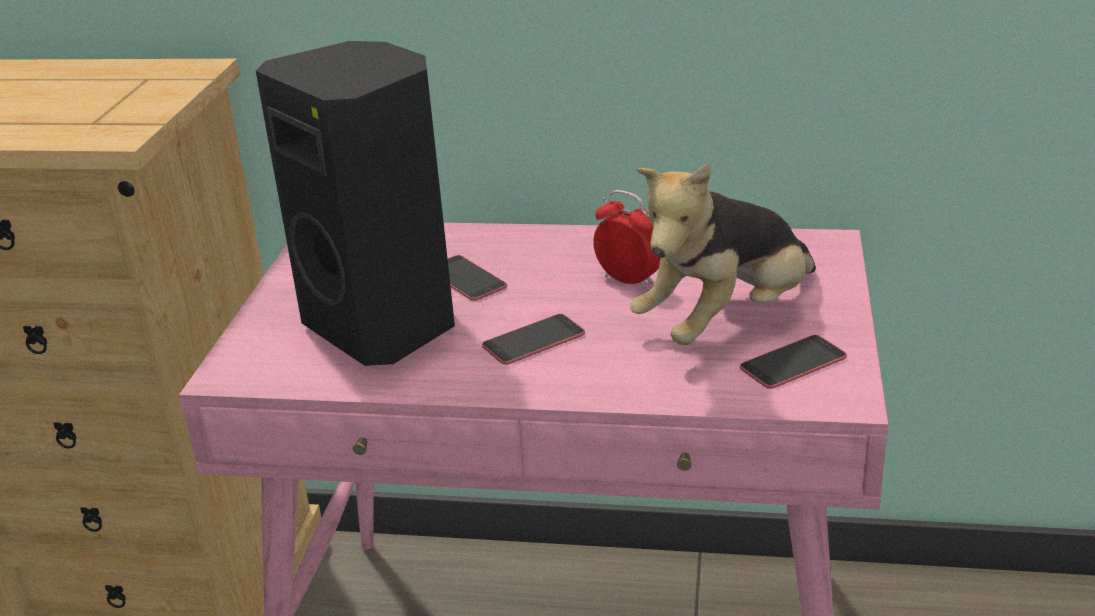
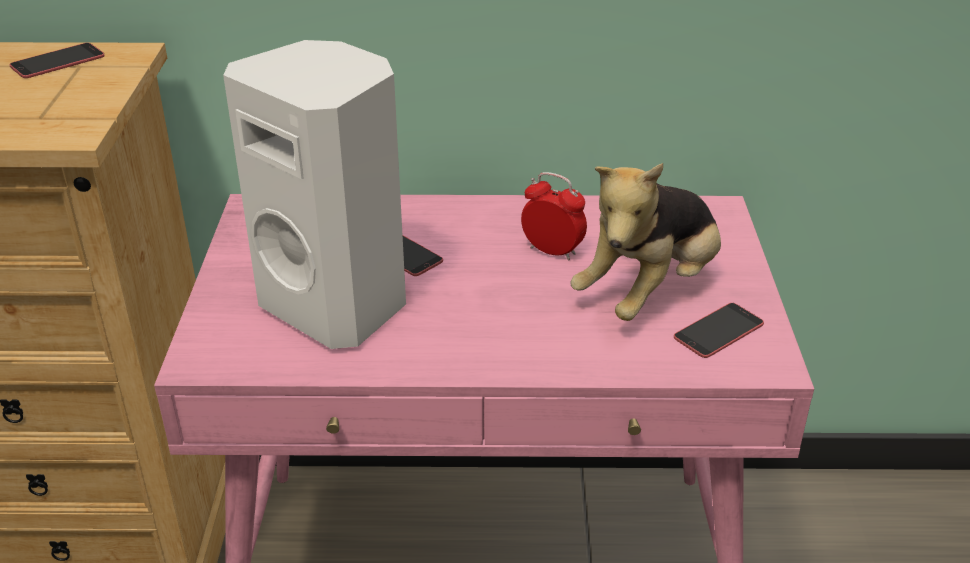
camera: 10 degrees left, 5 degrees up
black speaker [256,41,455,366] -> white speaker [223,40,406,349]
phone [482,314,585,365] -> phone moved to [10,43,105,78]

